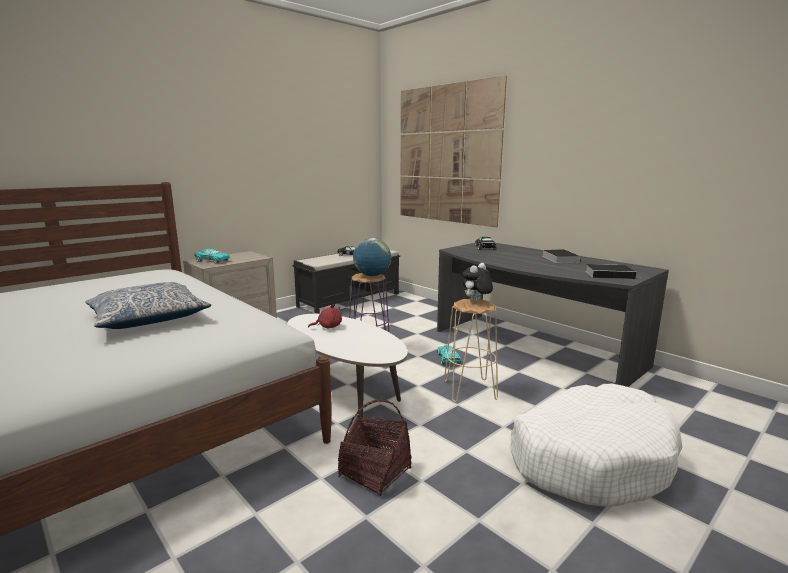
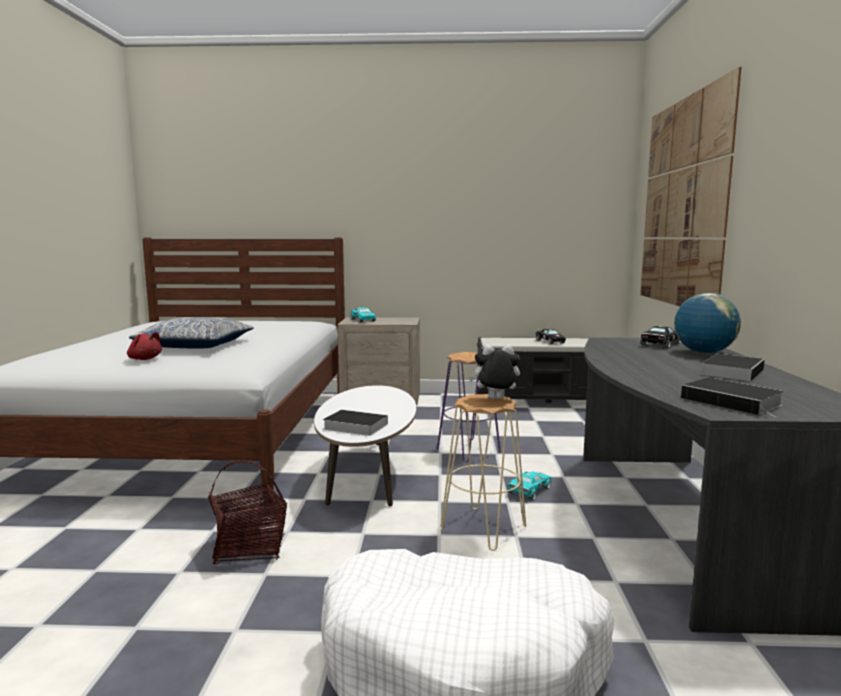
camera: 45 degrees right, 5 degrees down
red plush toy [308,304,342,329] -> red plush toy moved to [127,332,162,360]
globe [353,238,391,276] -> globe moved to [674,293,741,354]
none -> book [323,410,388,436]

